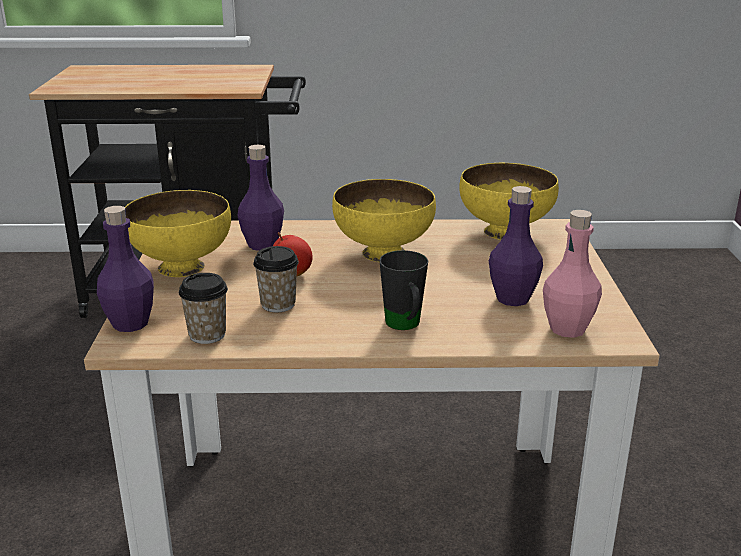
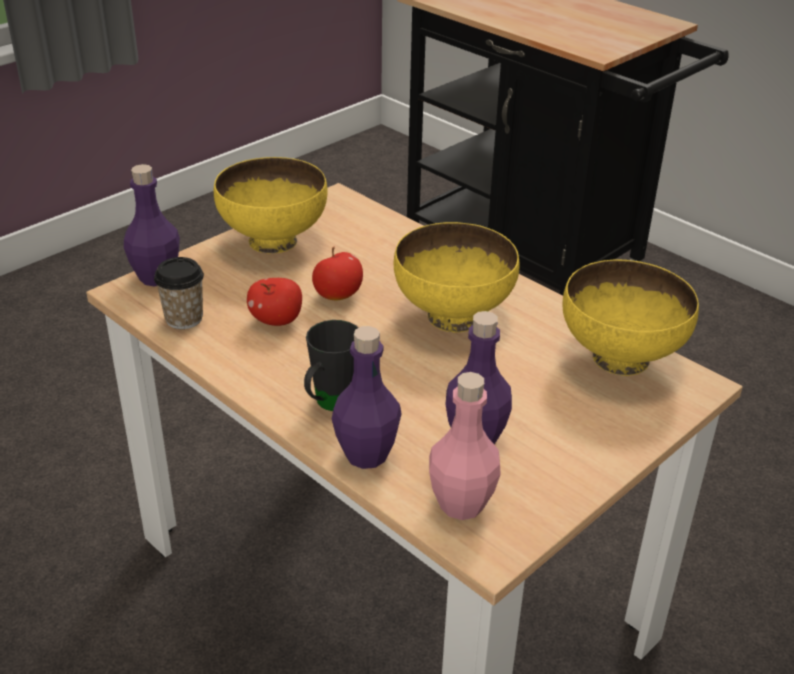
camera: 45 degrees right, 10 degrees up
purple bottle [238,145,284,251] -> purple bottle moved to [332,326,402,469]
cup [253,246,299,312] -> apple [247,278,302,326]

